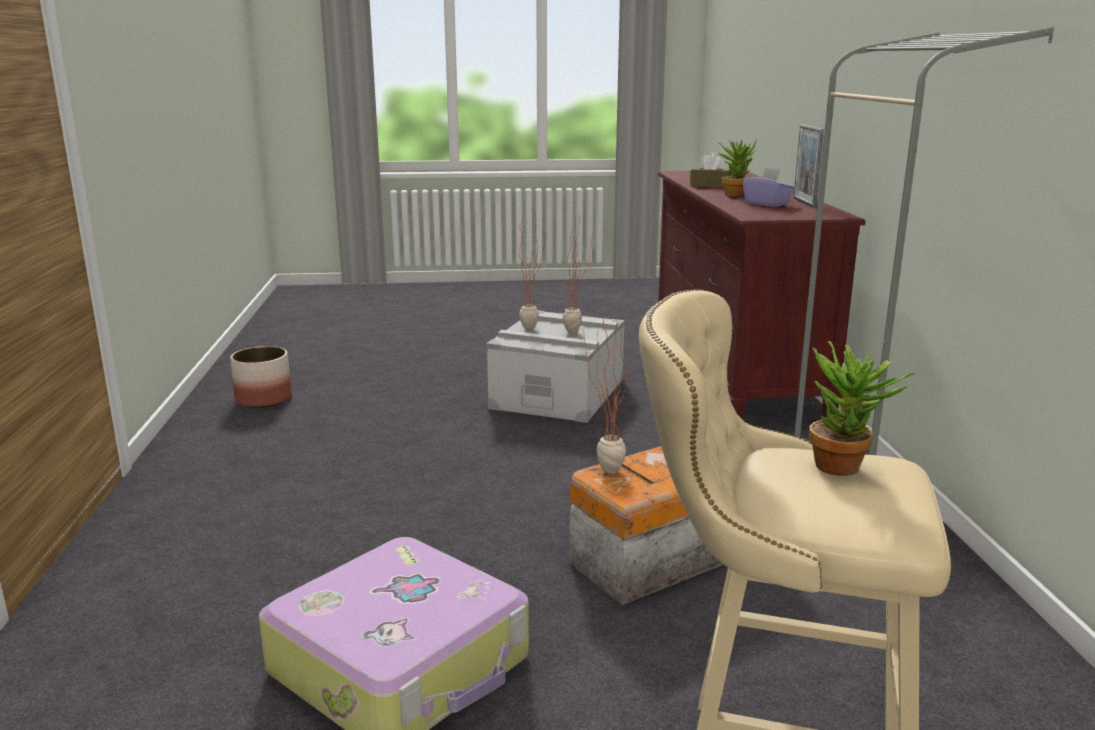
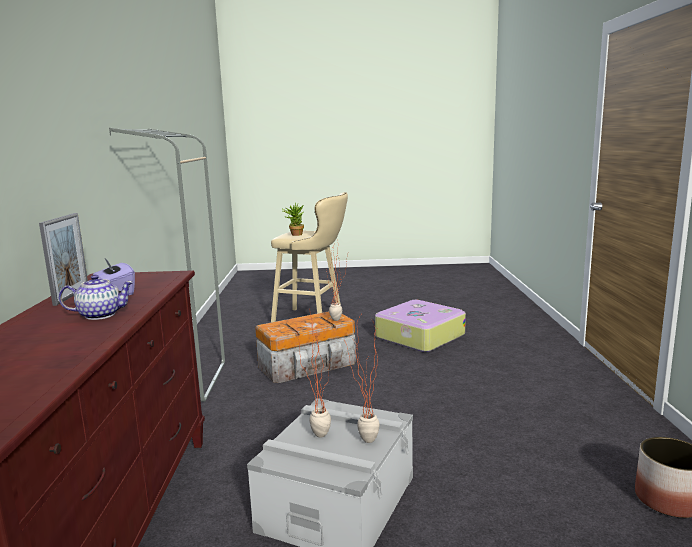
camera: 175 degrees left, 5 degrees down
brown tissue box [690,153,731,188] -> none
potted plant [716,139,757,196] -> teapot [59,275,134,320]

